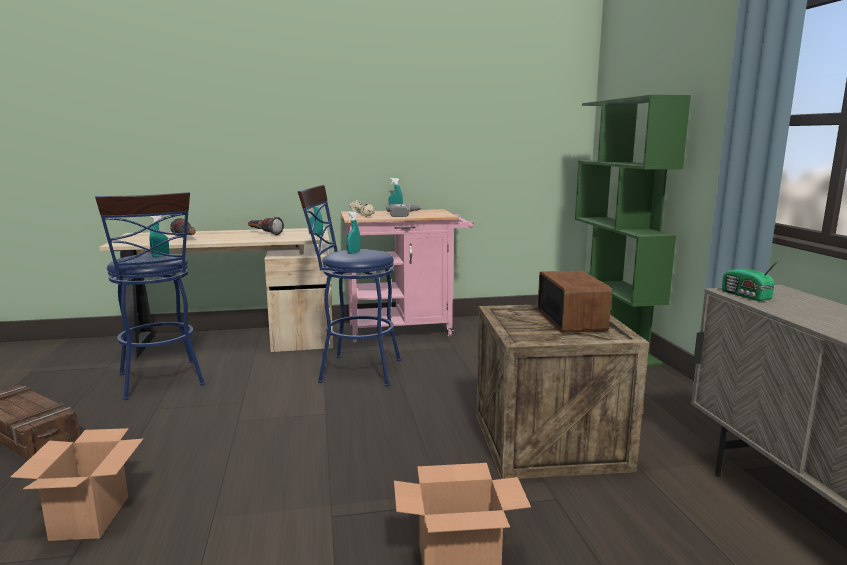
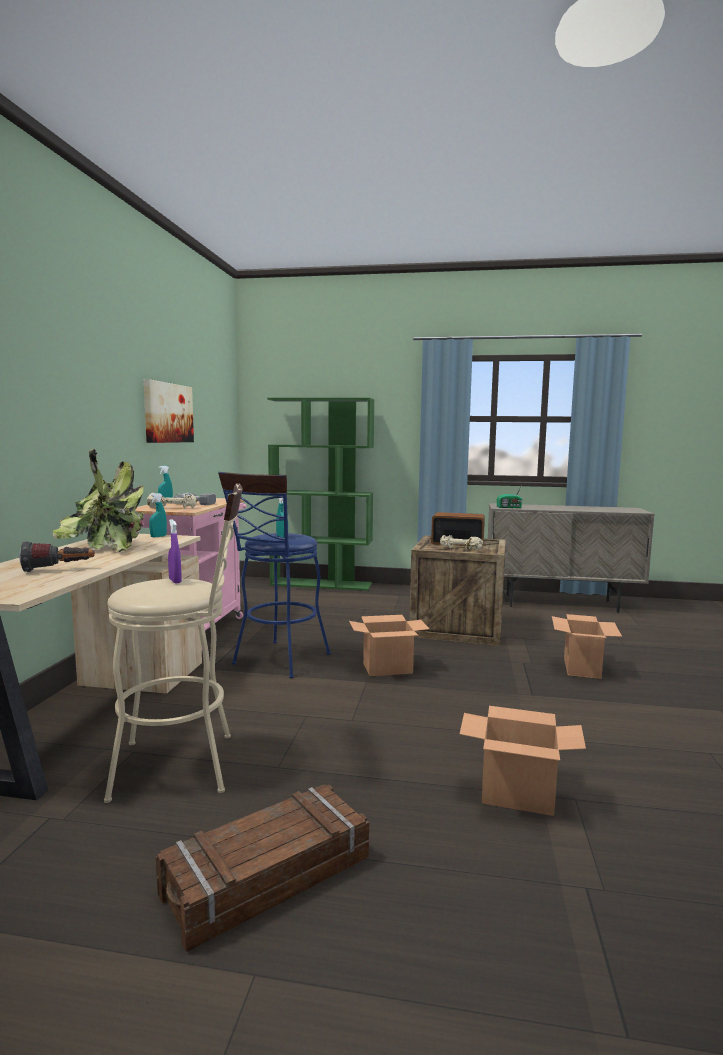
camera: 70 degrees left, 5 degrees down
blue stool [95,192,205,400] -> beige stool [104,483,243,803]
turquoise spray bottle [149,215,169,258] -> purple spray bottle [168,519,182,583]
flashlight [248,217,284,235] -> potted plant [53,449,144,552]
none -> picture [144,379,194,443]
none -> cardboard box [349,615,429,676]
none -> beige dumbbell [440,535,483,550]

